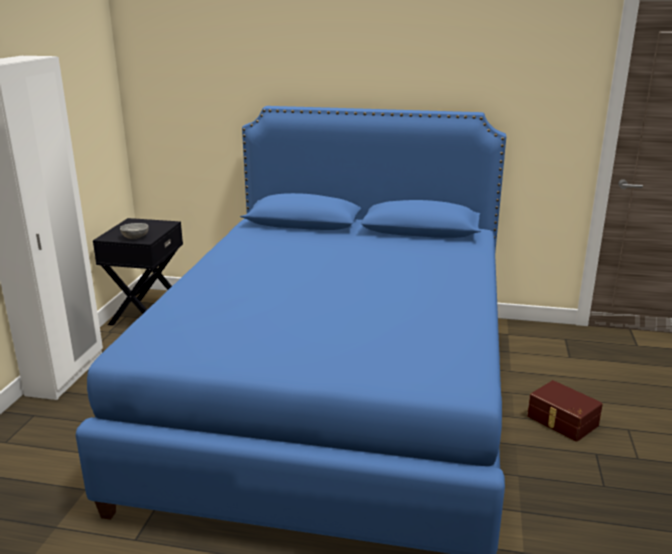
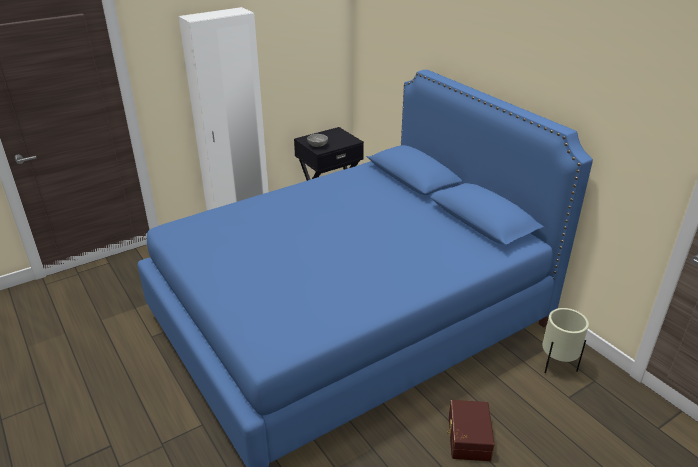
camera: 45 degrees right, 10 degrees up
none -> beige planter [542,308,589,374]

